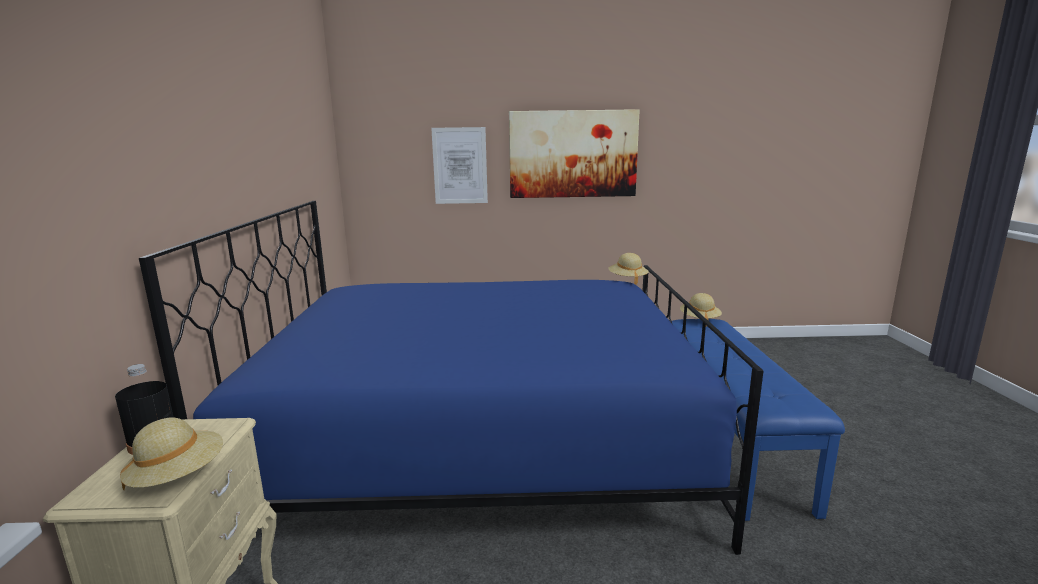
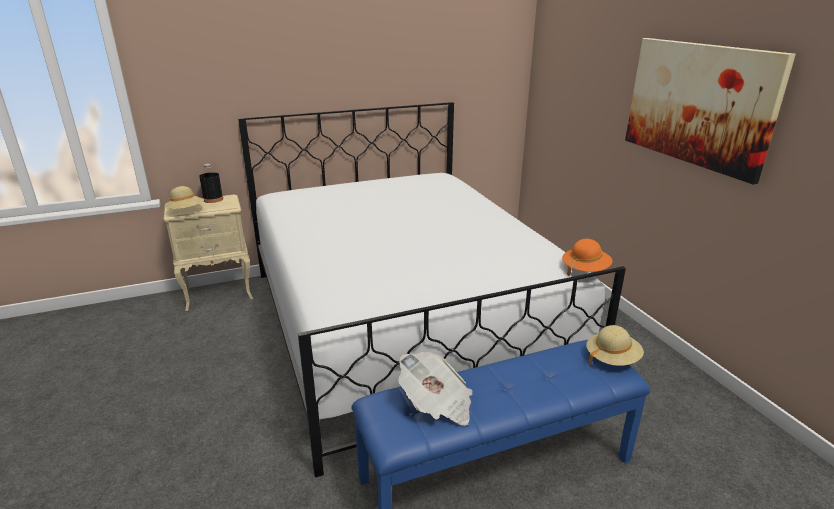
camera: 70 degrees right, 10 degrees up
blue bed [139,201,763,555] -> white bed [238,102,626,478]
picture [431,127,488,204] -> none
beige hat [608,253,649,285] -> orange hat [562,239,613,276]
none -> newspaper [398,352,472,426]

